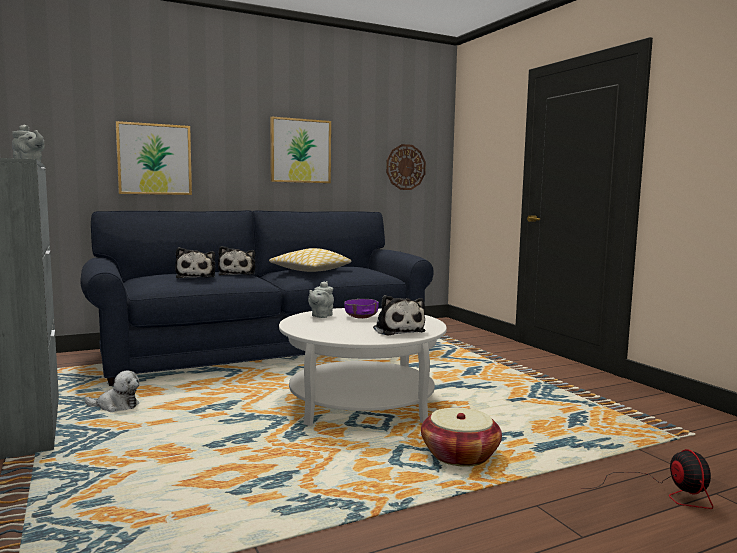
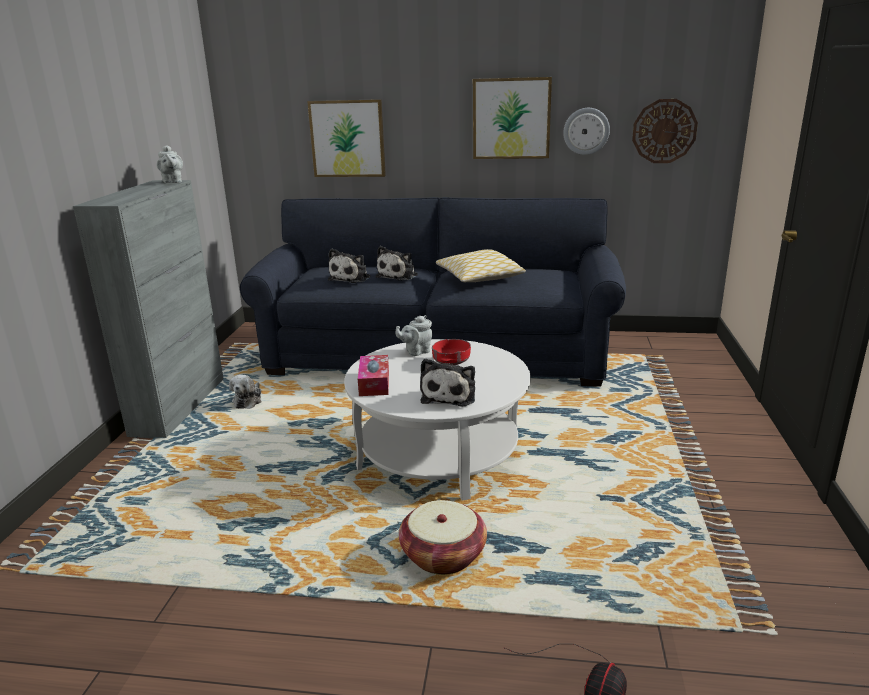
camera: 35 degrees right, 15 degrees up
plush toy [85,370,139,412] -> plush toy turned 60 degrees clockwise [229,375,262,409]
purple bowl [344,299,379,319] -> red bowl [432,339,471,365]
none -> tissue box [358,355,389,396]
none -> wall clock [563,108,610,155]

